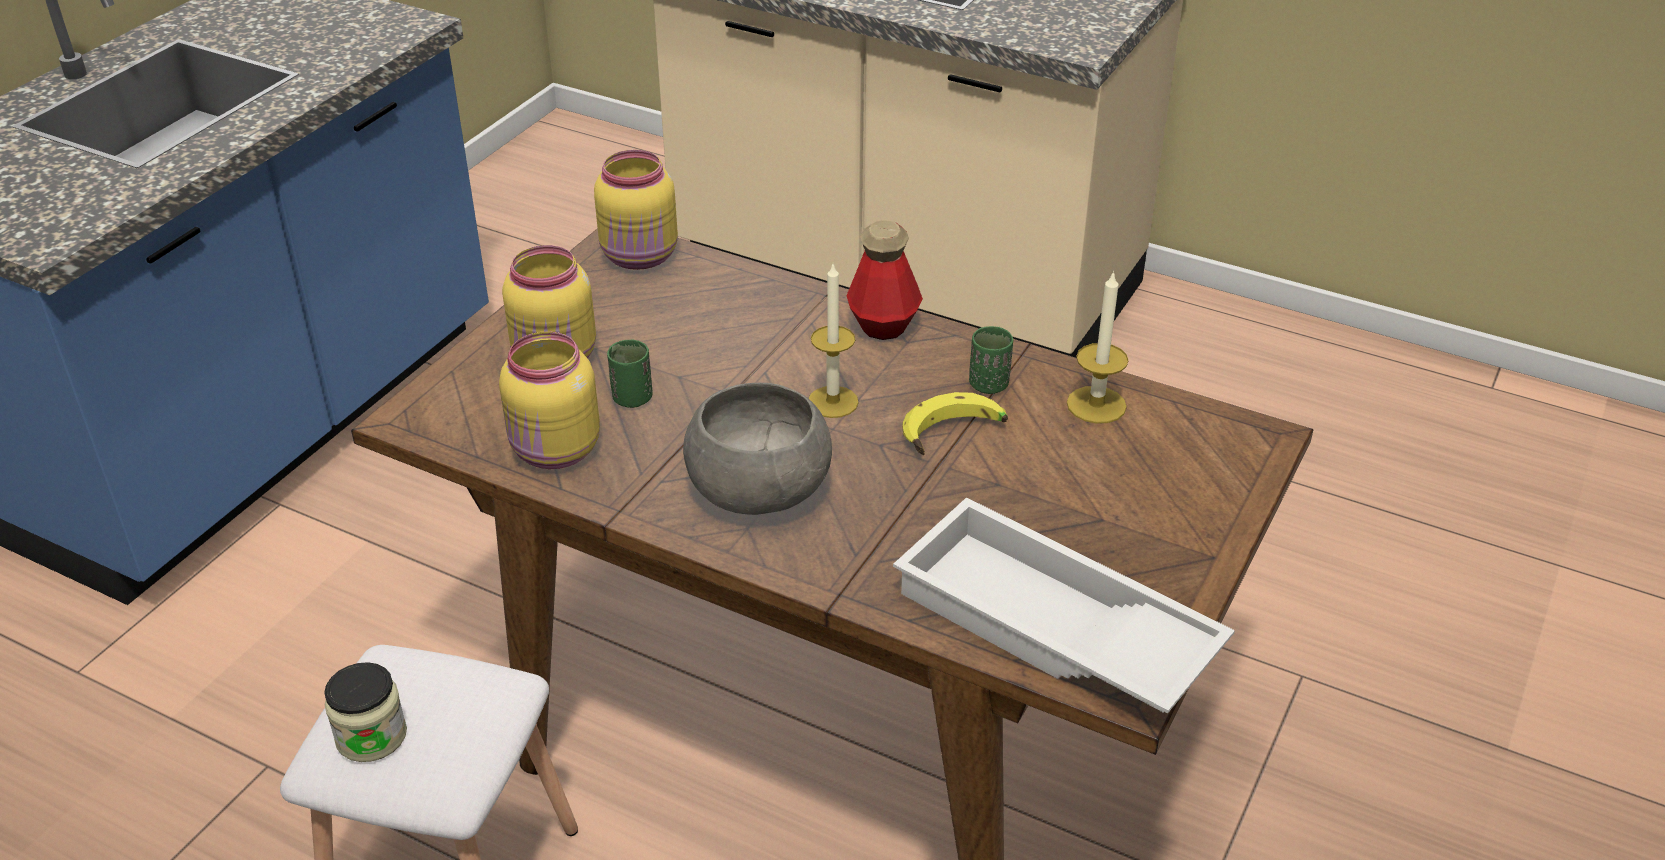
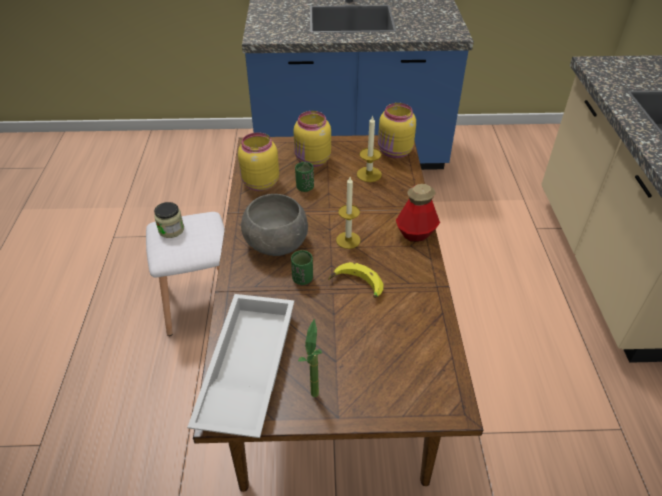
camera: 60 degrees right, 5 degrees up
green cup [969,326,1013,394] -> green cup moved to [291,250,313,285]
candle [1067,270,1129,424] -> candle moved to [357,115,382,182]
none -> potted plant [298,319,322,397]

